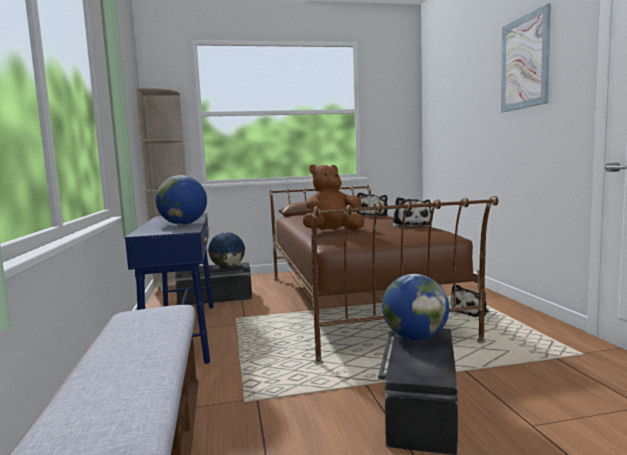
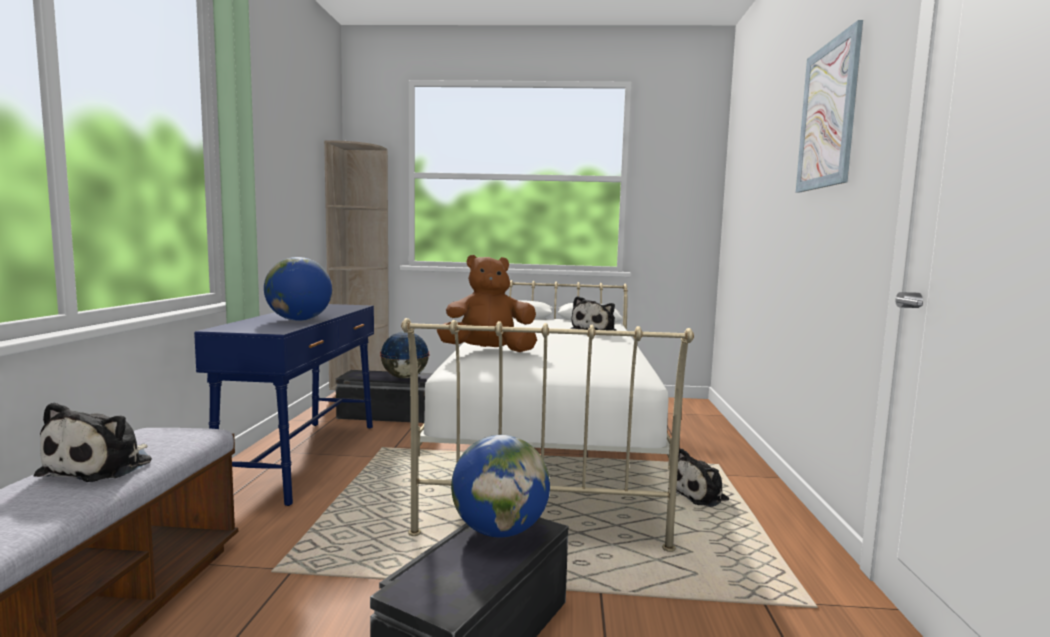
camera: 15 degrees right, 0 degrees up
brown bed [269,185,498,364] -> white bed [401,280,694,552]
plush toy [392,197,431,227] -> plush toy moved to [34,402,152,482]

